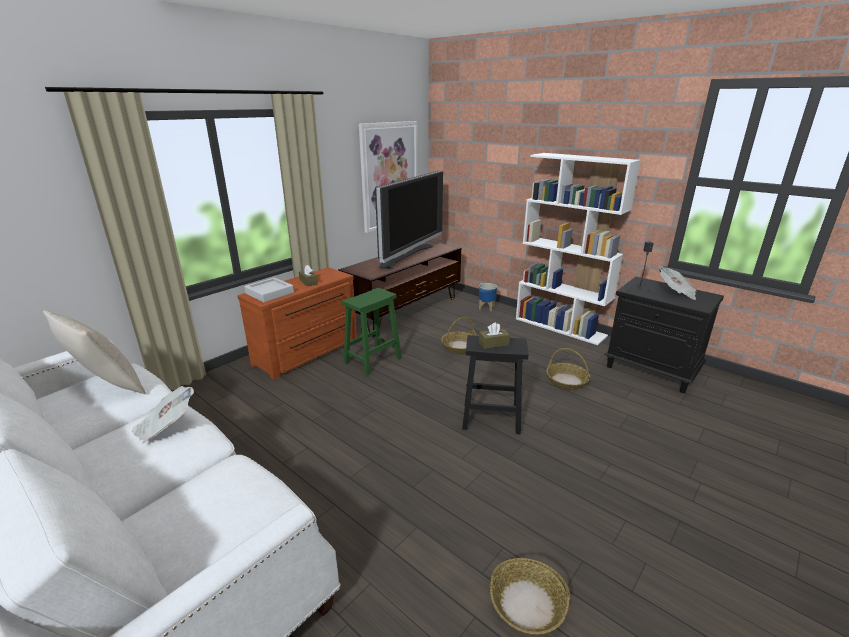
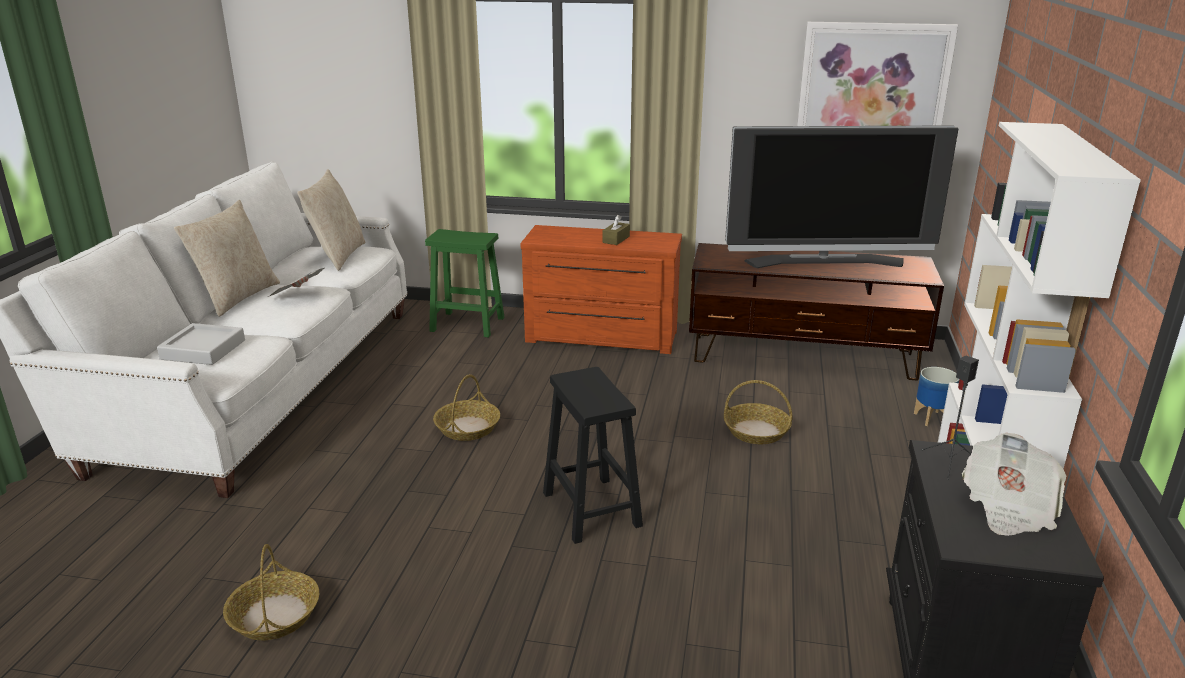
camera: 60 degrees right, 0 degrees up
grey tray [244,277,294,302] -> grey tray moved to [157,323,245,365]
green stool [342,288,402,376] -> green stool moved to [425,229,504,337]
brown tissue box [479,322,510,349] -> none
basket [546,348,590,390] -> basket moved to [433,374,500,441]
none -> beige pillow [174,200,280,317]

